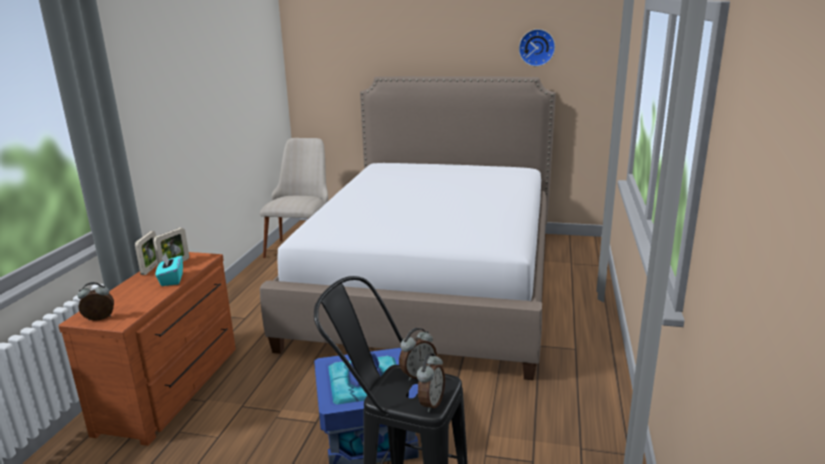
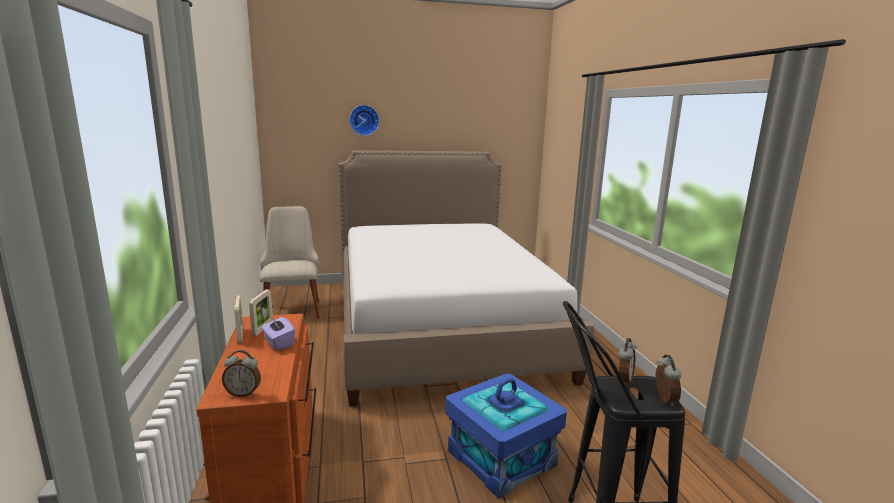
camera: 25 degrees left, 5 degrees down
alarm clock [78,282,114,321] -> alarm clock turned 135 degrees counterclockwise [222,350,261,397]
turquoise tissue box [156,253,183,286] -> purple tissue box [261,317,295,350]
wall clock [519,29,555,66] -> wall clock moved to [349,105,379,136]

